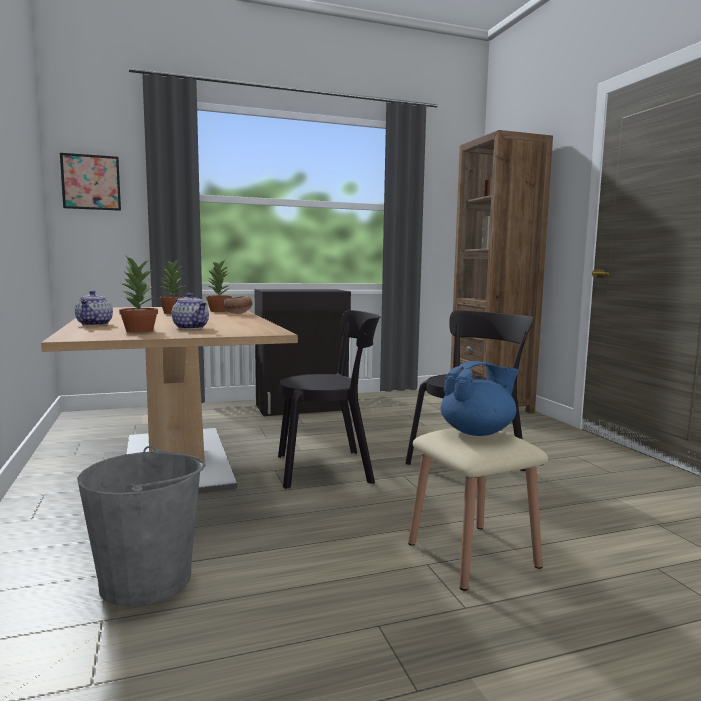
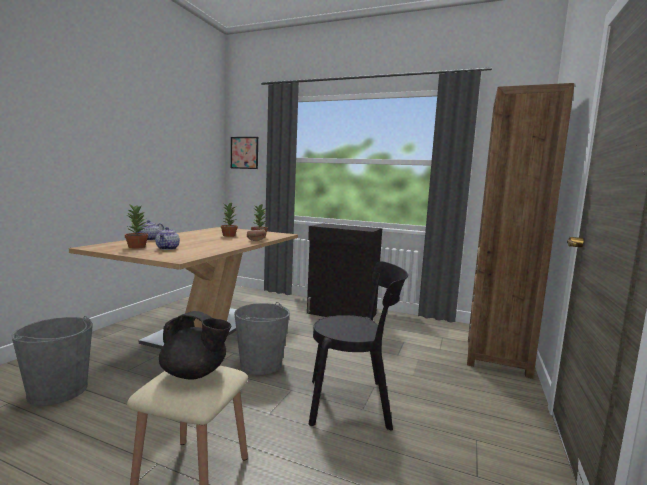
camera: 40 degrees right, 0 degrees up
black chair [278,310,381,489] -> grey bucket [234,302,290,375]
blue teapot [441,361,519,436] -> black teapot [159,311,231,380]

